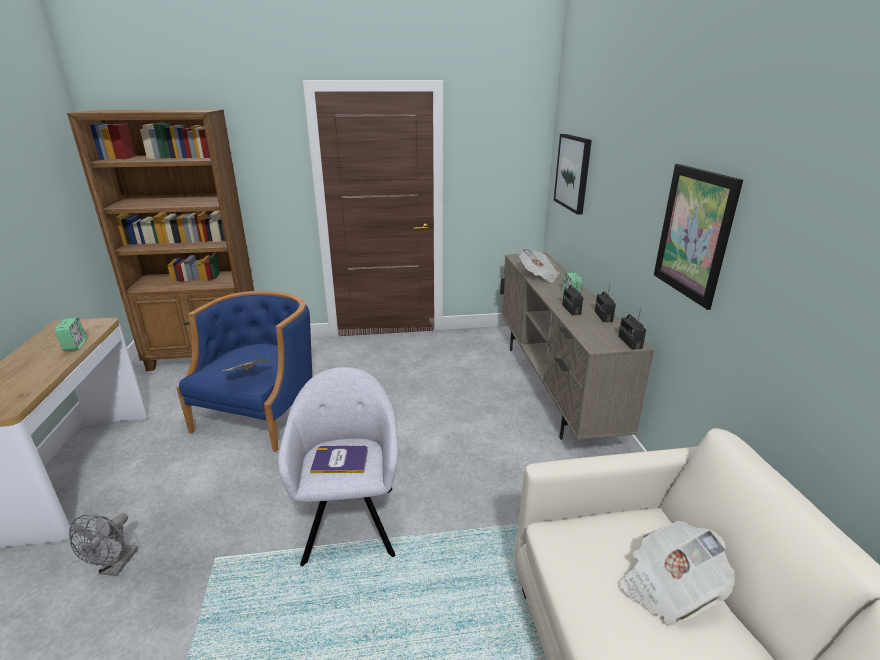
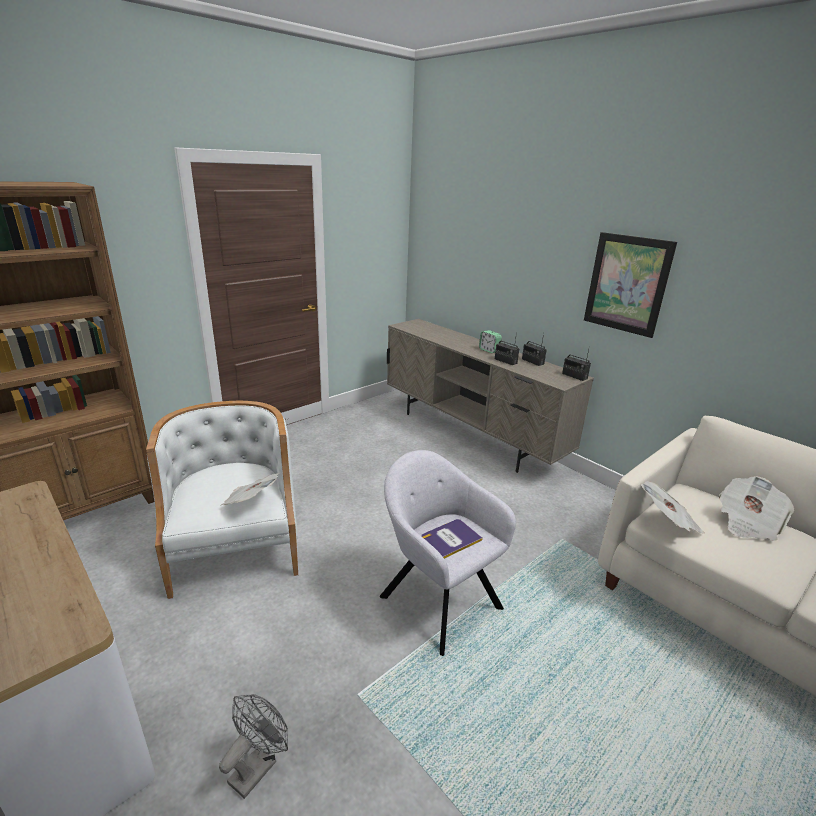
camera: 35 degrees left, 0 degrees up
alarm clock [55,318,86,351] -> none
grey fan [69,513,138,576] -> grey fan turned 120 degrees counterclockwise [219,694,288,799]
blue armchair [176,291,312,452] -> white armchair [146,401,298,599]
newspaper [519,248,560,283] -> newspaper moved to [640,481,705,534]
picture [554,134,592,215] -> none

